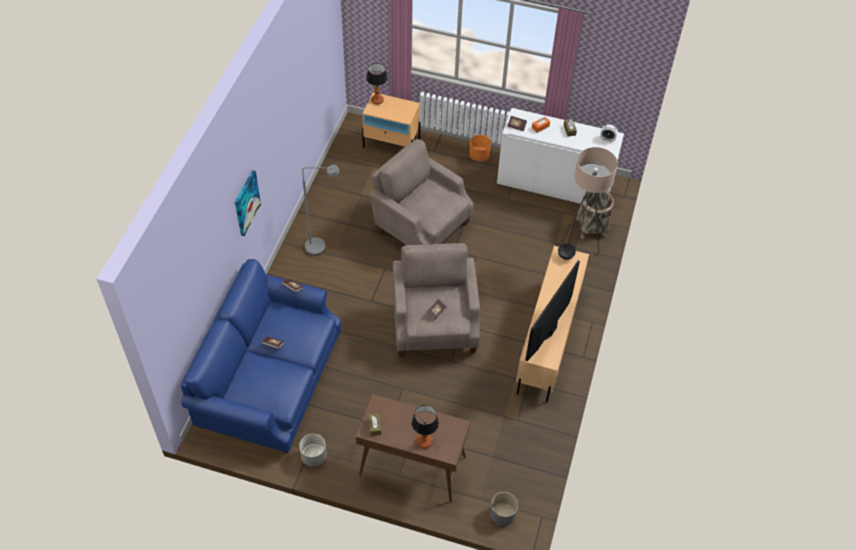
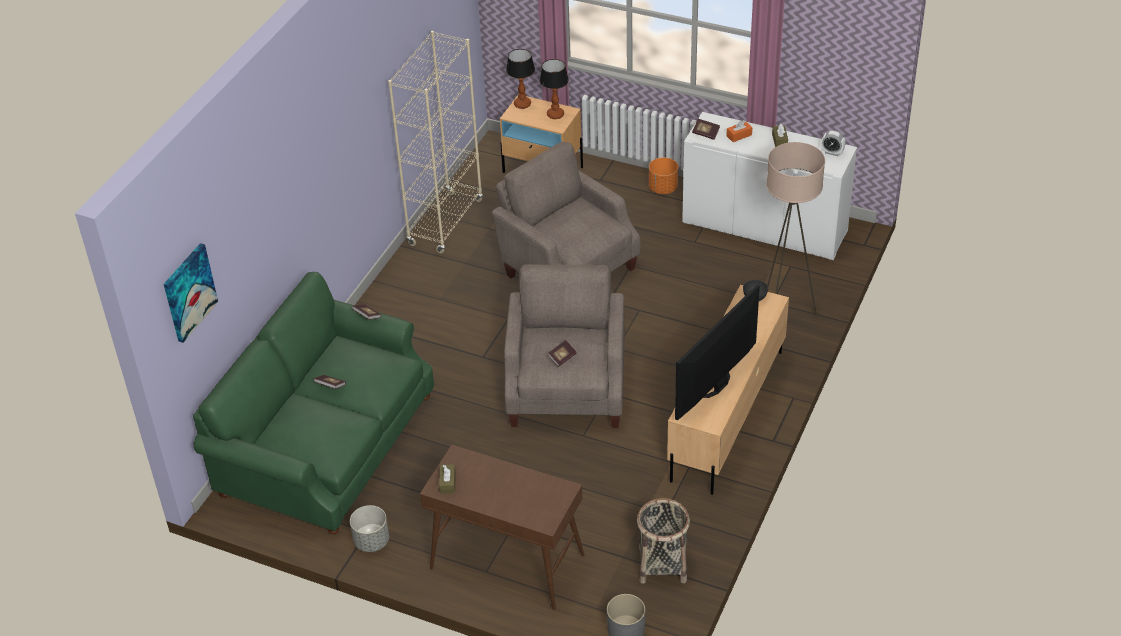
camera: 10 degrees right, 10 degrees down
blue sofa [180,259,341,453] -> green sofa [193,272,434,535]
picture [235,170,261,236] -> picture moved to [164,243,218,343]
grey floor lamp [302,165,339,256] -> none
table lamp [411,405,439,449] -> table lamp moved to [540,59,569,119]
basket [576,191,614,239] -> basket moved to [637,498,690,584]
none -> beige bookcase [388,31,483,254]

